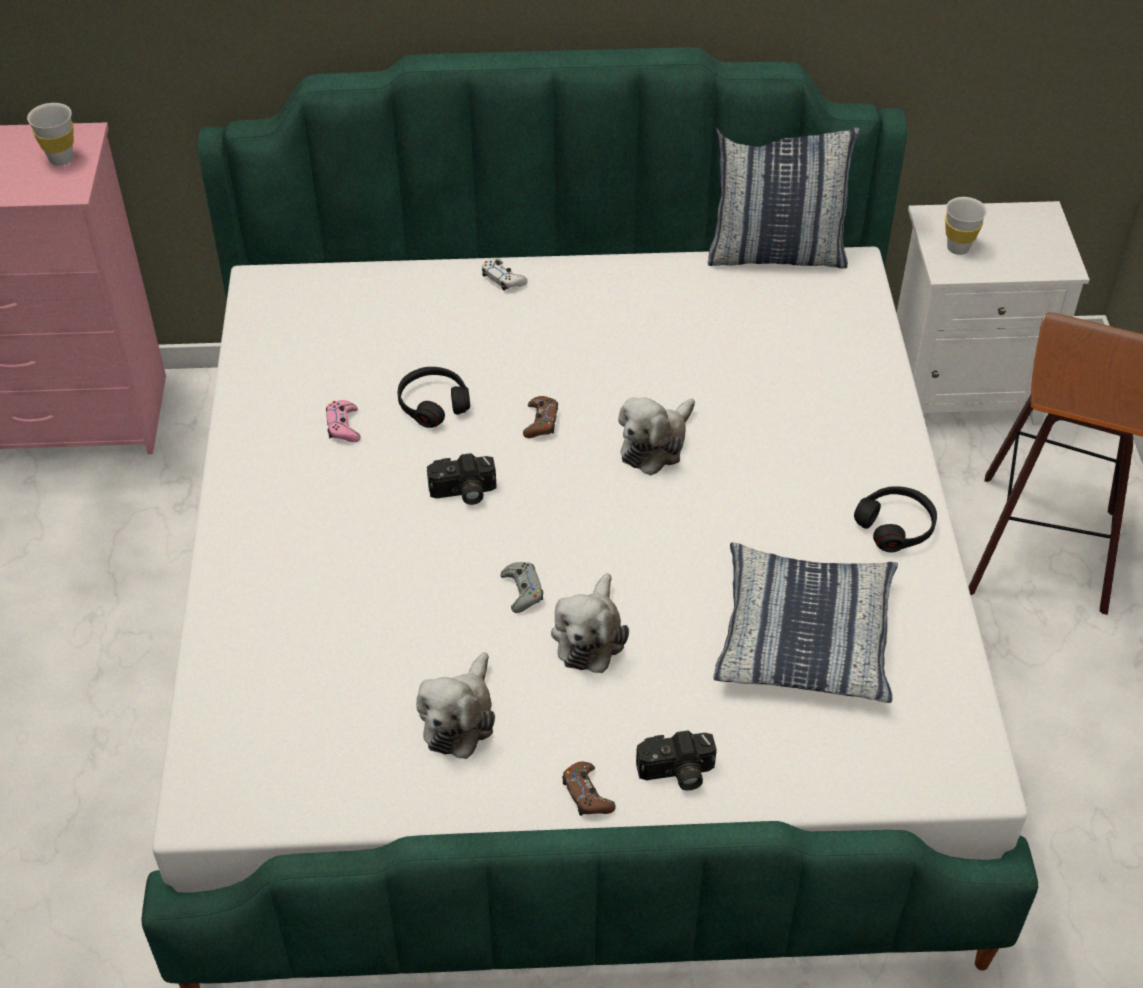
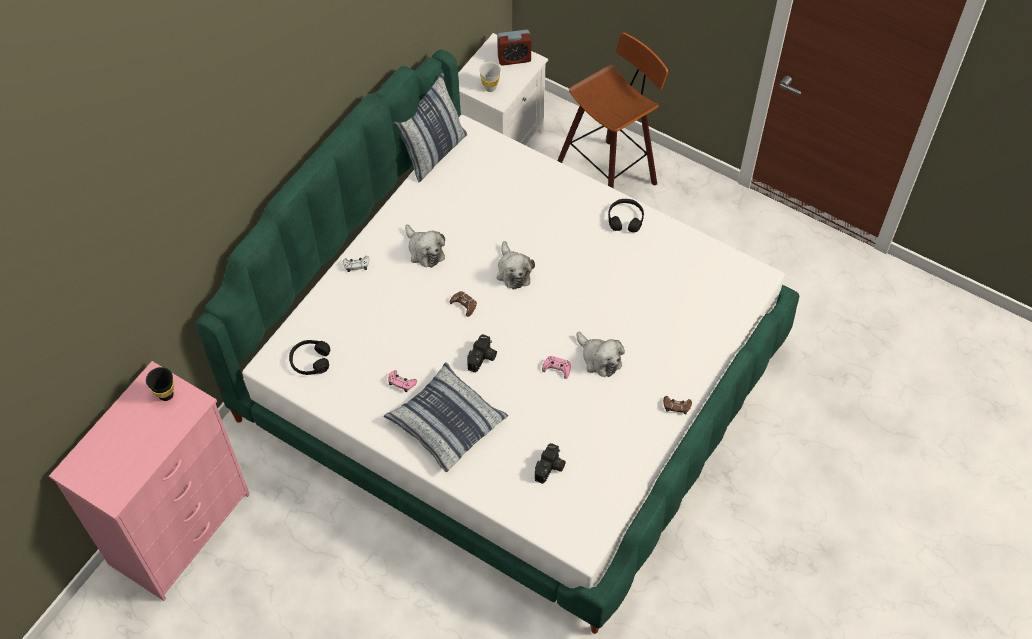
camera: 55 degrees left, 10 degrees up
white cup [27,103,74,166] -> black cup [146,367,174,401]
black headphones [398,367,470,428] -> black headphones moved to [289,340,330,375]
plush toy [416,652,495,759] -> plush toy moved to [405,225,445,268]
grey game controller [500,562,543,613] -> pink game controller [542,356,571,379]
camera [636,730,716,790] -> camera moved to [535,443,566,484]
pillow [713,542,898,703] -> pillow moved to [384,362,508,472]
none -> alarm clock [497,30,531,66]

